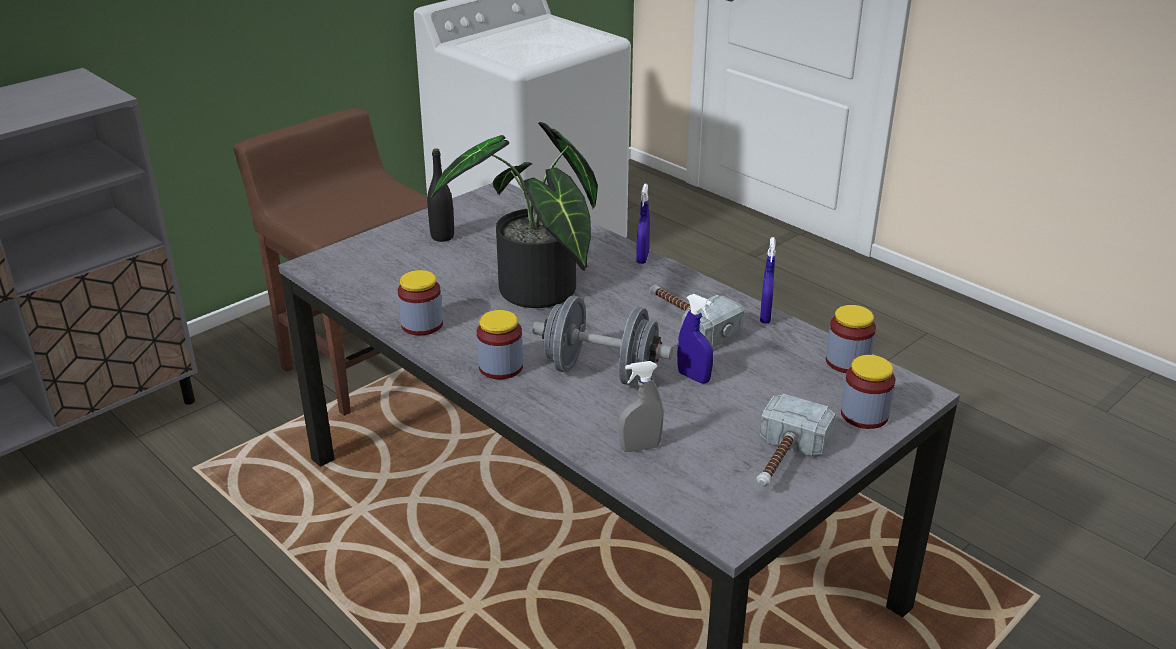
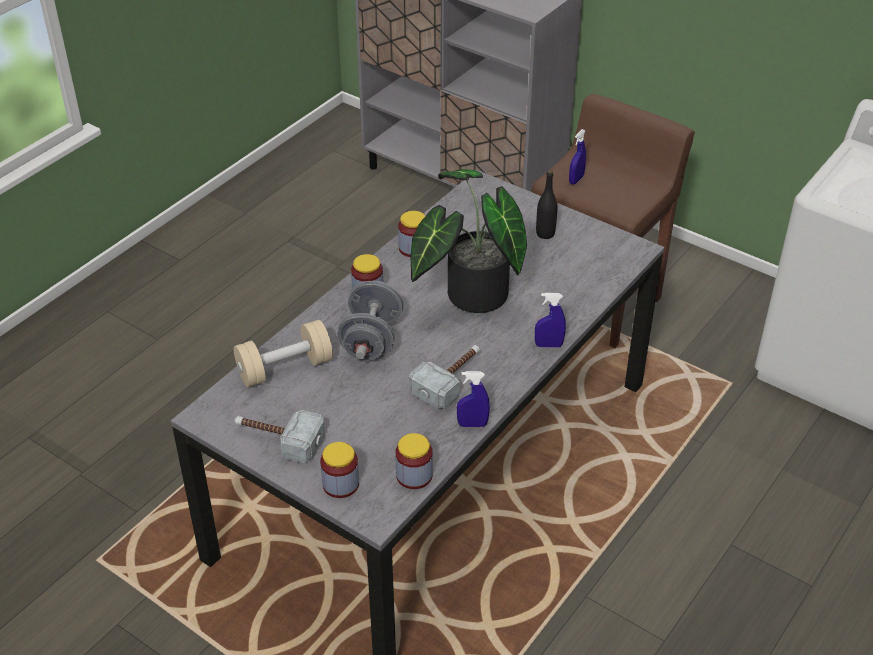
camera: 80 degrees right, 10 degrees up
grey spray bottle [619,361,663,452] -> beige dumbbell [234,320,333,387]
blue spray bottle [677,294,713,384] -> blue spray bottle moved to [569,129,586,185]

